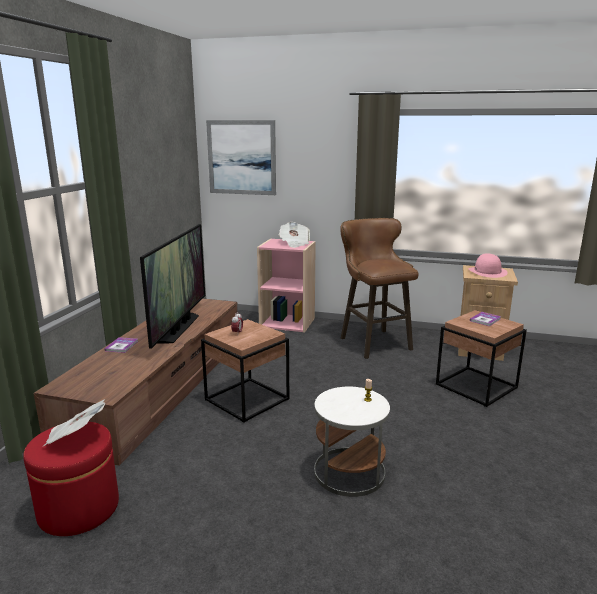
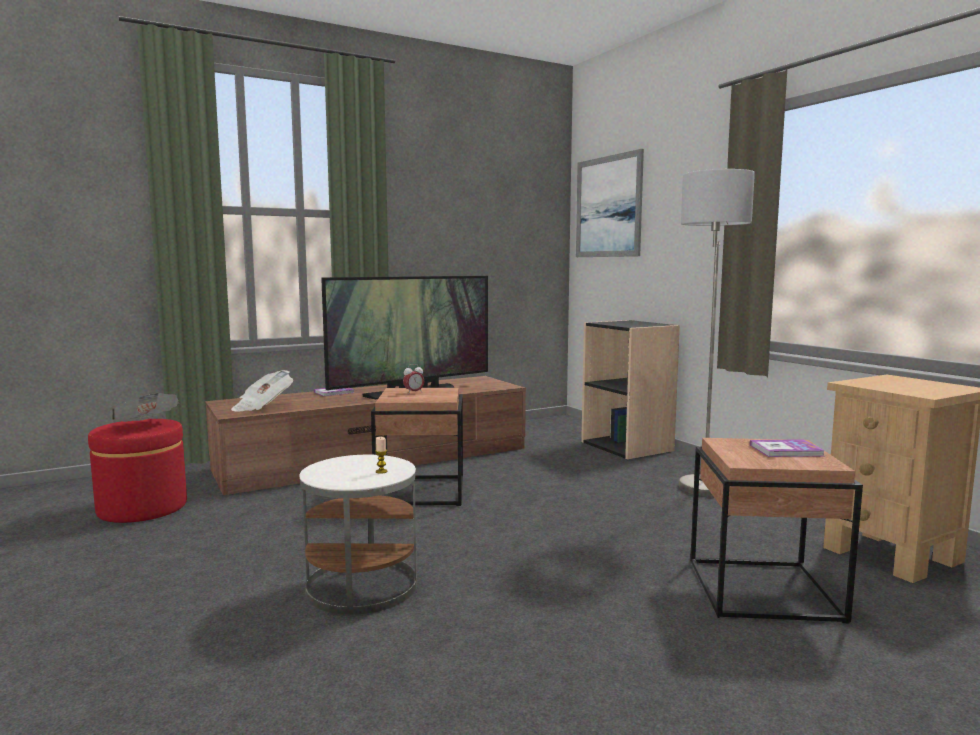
camera: 45 degrees right, 10 degrees down
pink bookcase [257,239,316,332] -> black bookcase [581,320,680,459]
newspaper [278,222,310,248] -> newspaper moved to [231,370,293,412]
brown stool [340,218,419,359] -> grey floor lamp [679,169,755,497]
pink hat [469,253,508,278] -> none

